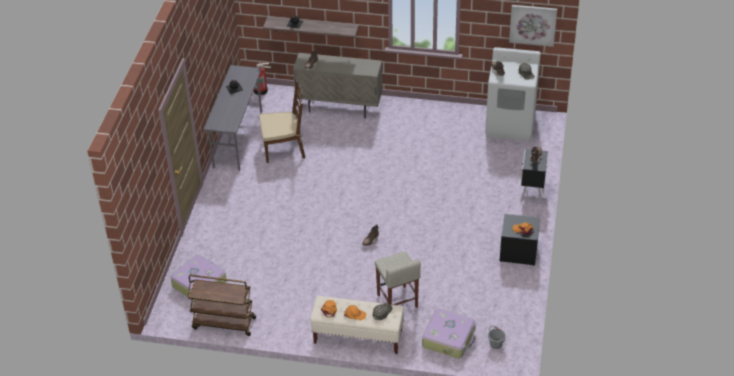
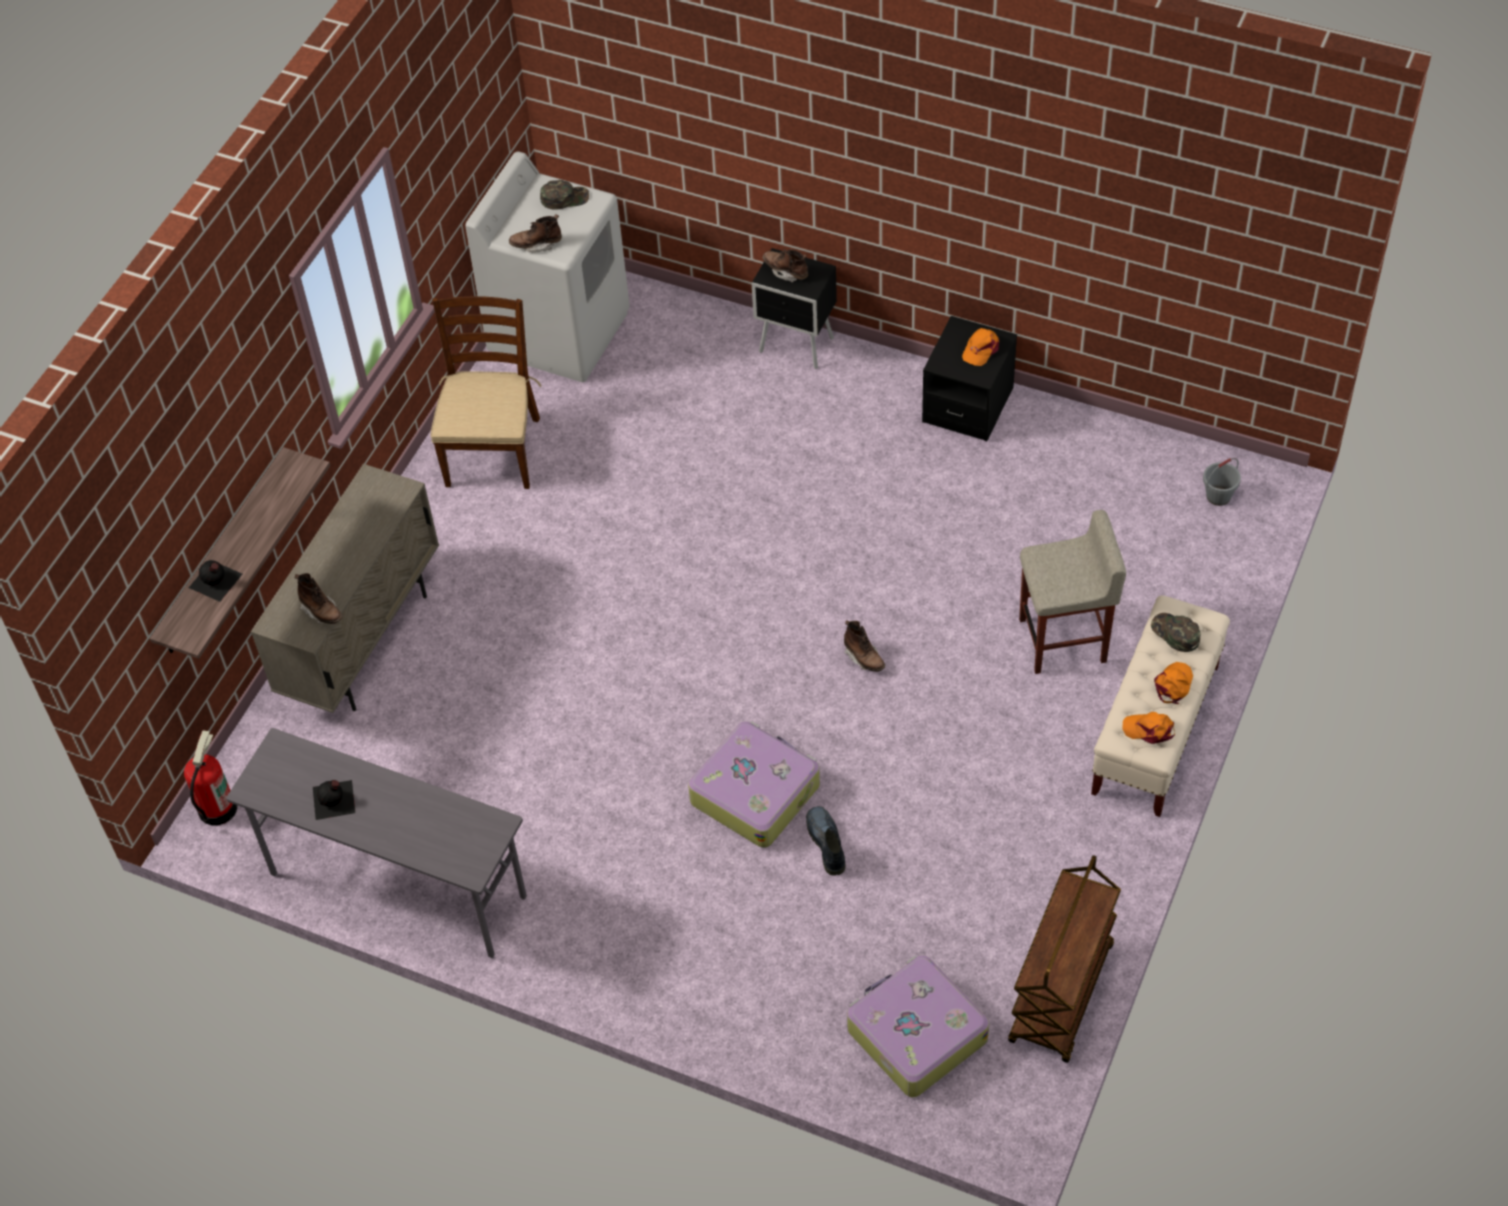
camera: 75 degrees left, 10 degrees up
brown chair [259,81,305,163] -> brown chair moved to [430,296,541,489]
suitcase [422,309,476,359] -> suitcase moved to [688,721,820,848]
picture [509,5,557,47] -> none
none -> boot [806,806,846,876]

